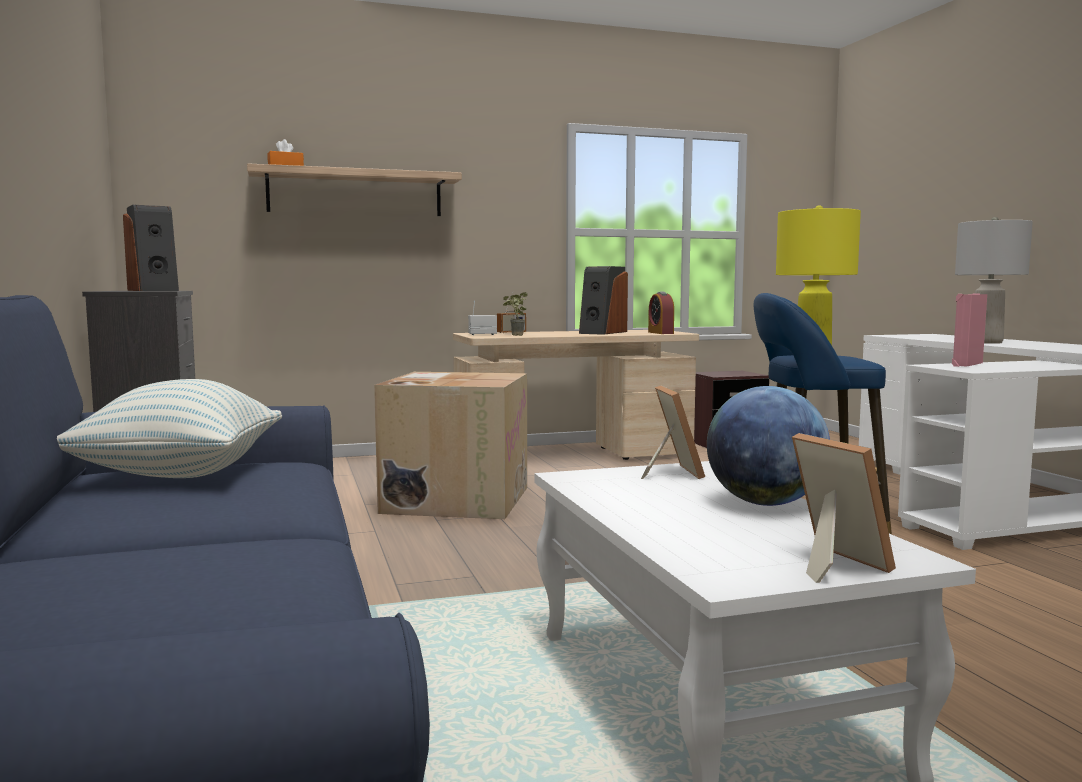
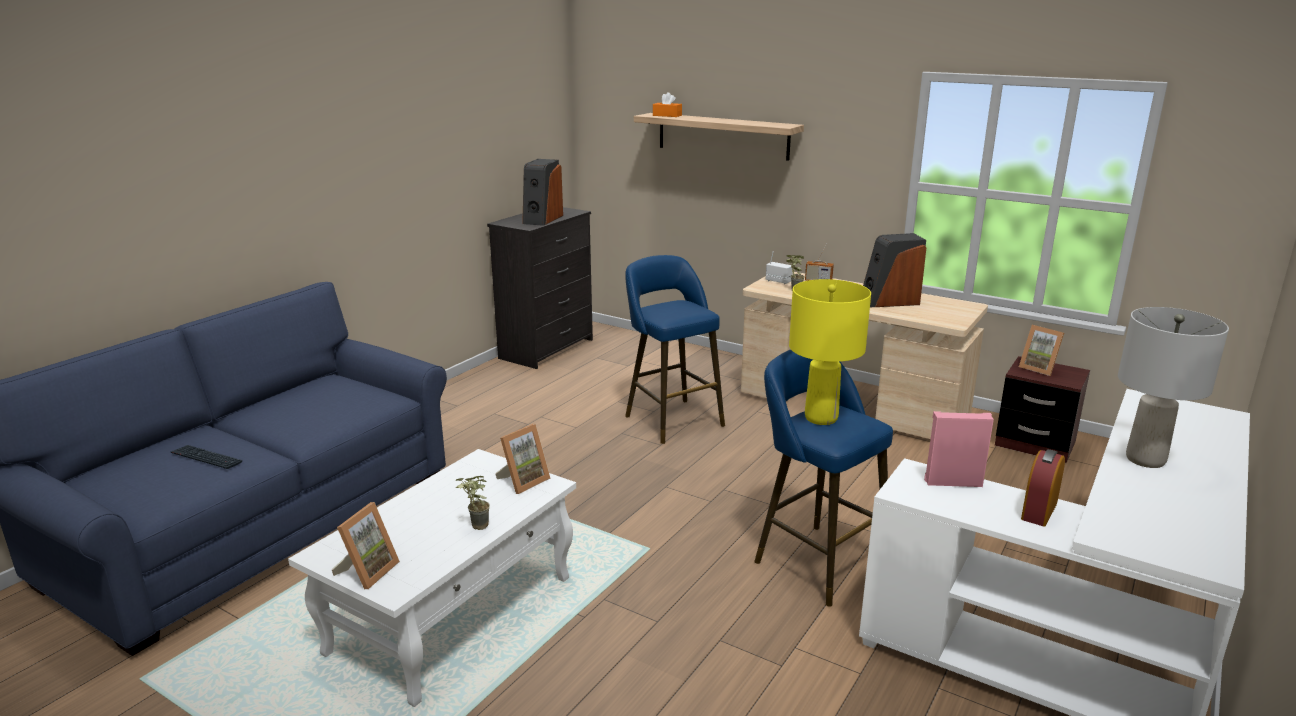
camera: 50 degrees right, 15 degrees up
pillow [57,379,282,478] -> none
cardboard box [374,372,527,519] -> blue stool [625,255,725,444]
alarm clock [648,292,674,334] -> alarm clock moved to [1021,449,1065,527]
globe [707,386,830,506] -> potted plant [455,476,490,530]
none -> keyboard [171,445,242,469]
none -> picture frame [1019,325,1064,376]

